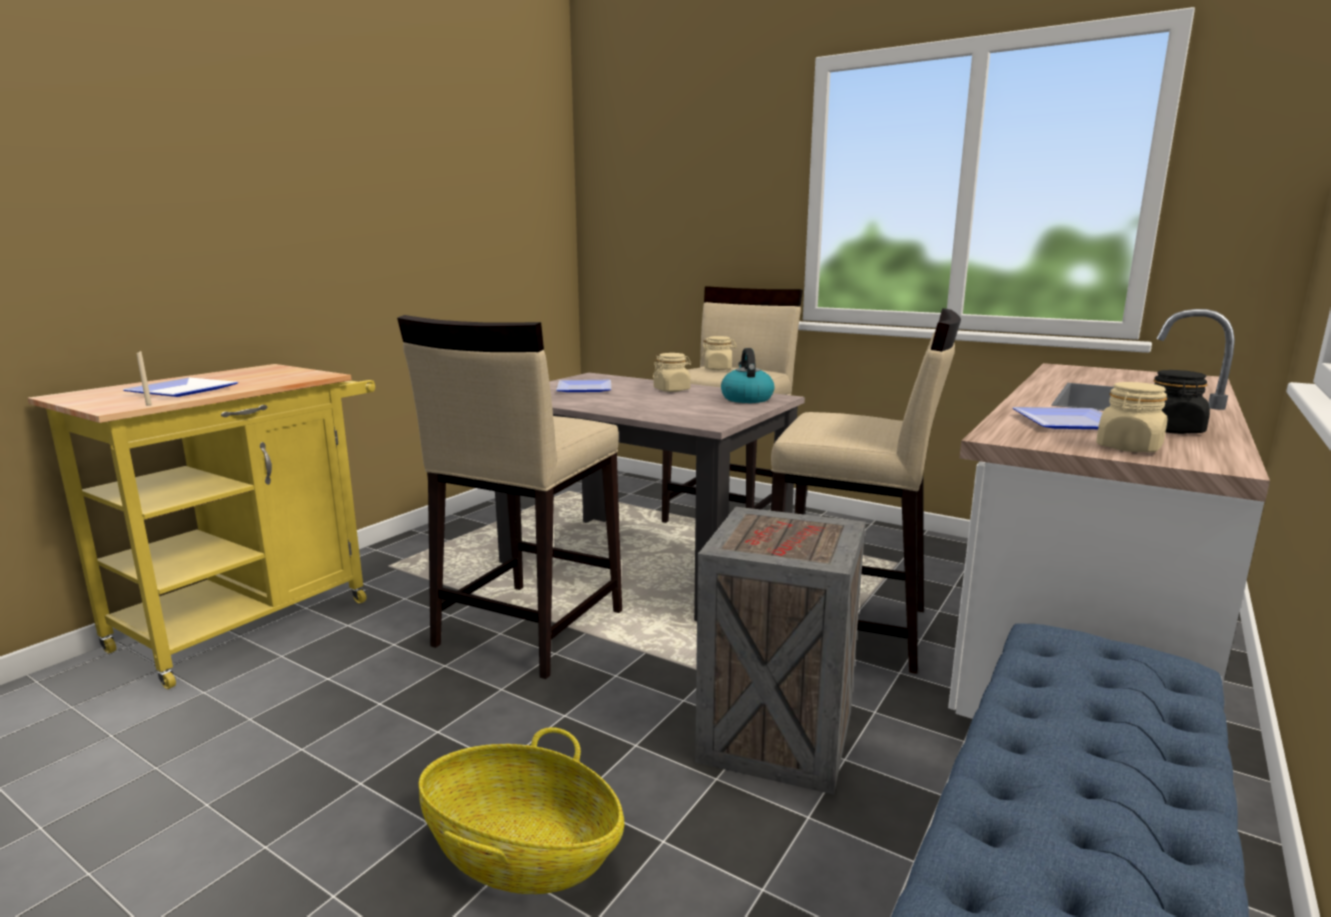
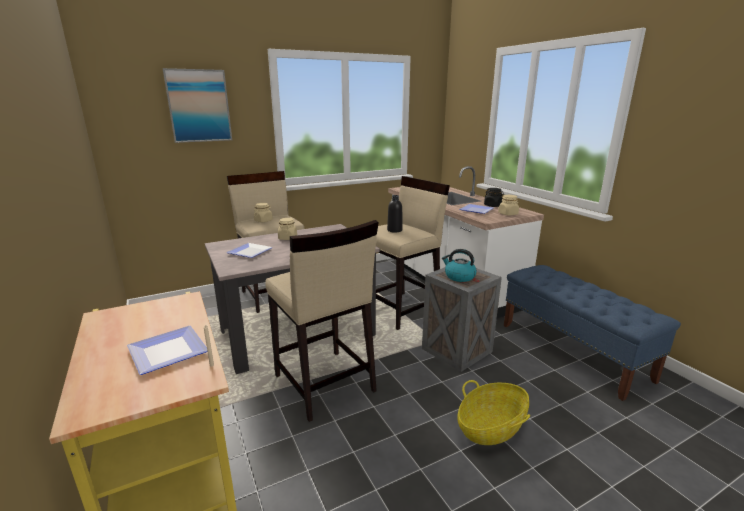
camera: 60 degrees left, 5 degrees up
kettle [721,348,774,403] -> kettle moved to [442,249,477,282]
none -> picture [163,68,232,143]
none -> black bottle [387,195,403,233]

